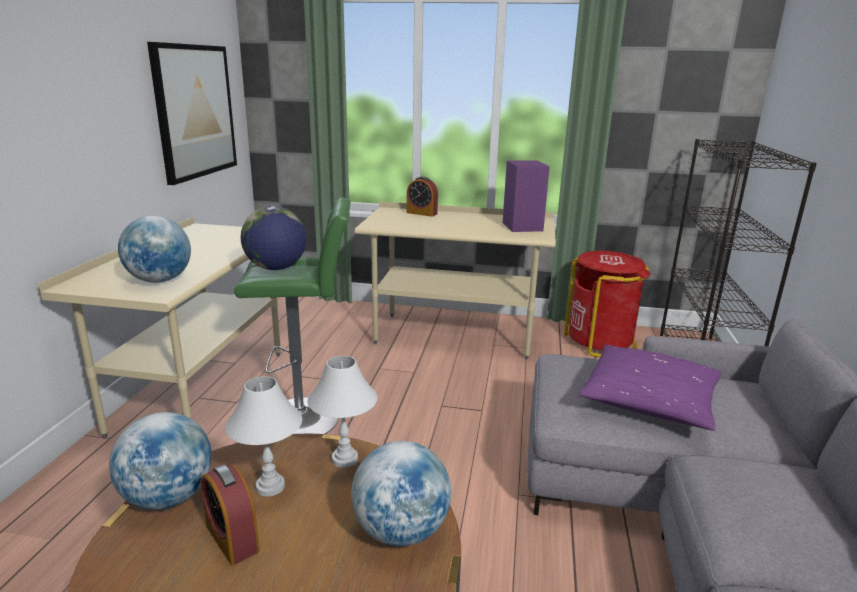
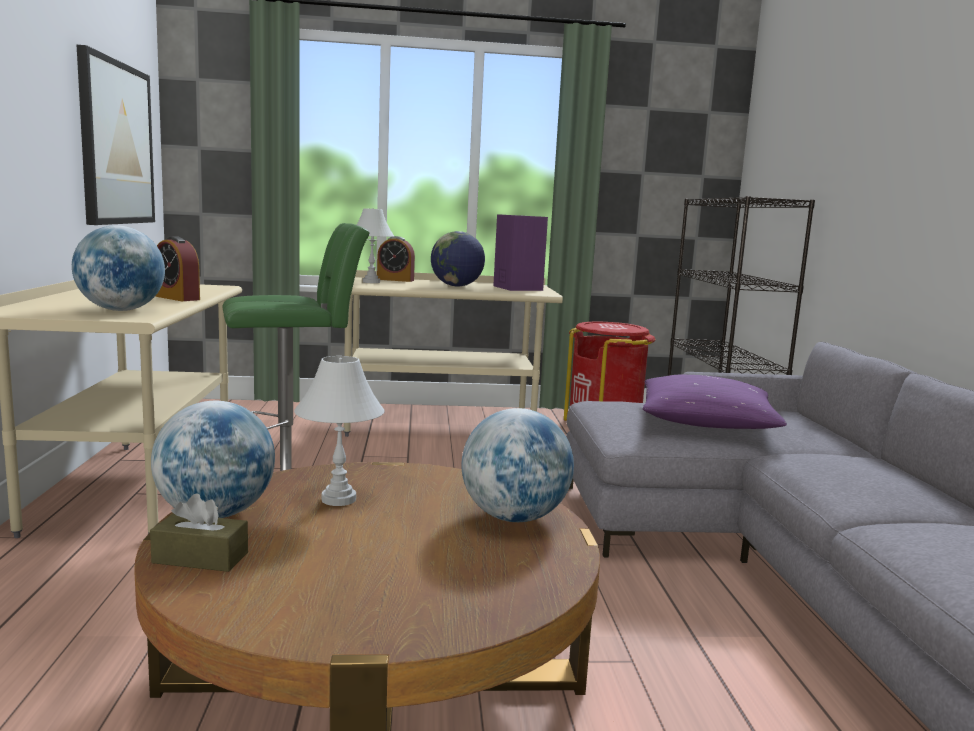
camera: 15 degrees left, 10 degrees down
alarm clock [201,464,259,565] -> alarm clock moved to [155,237,200,301]
globe [241,206,307,270] -> globe moved to [431,231,485,287]
white table lamp [308,356,377,468] -> white table lamp moved to [357,208,394,283]
none -> brown tissue box [150,493,248,572]

